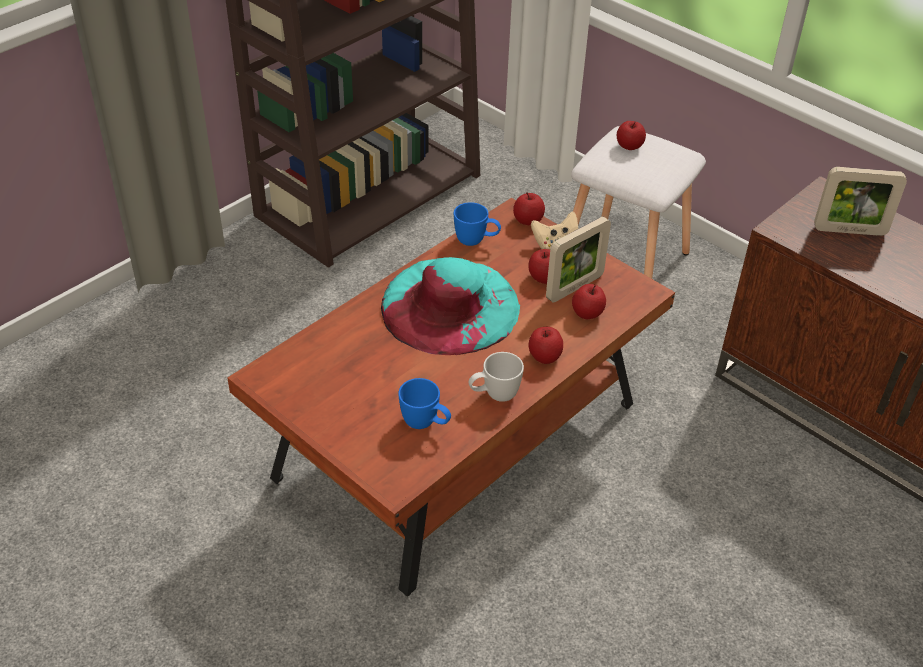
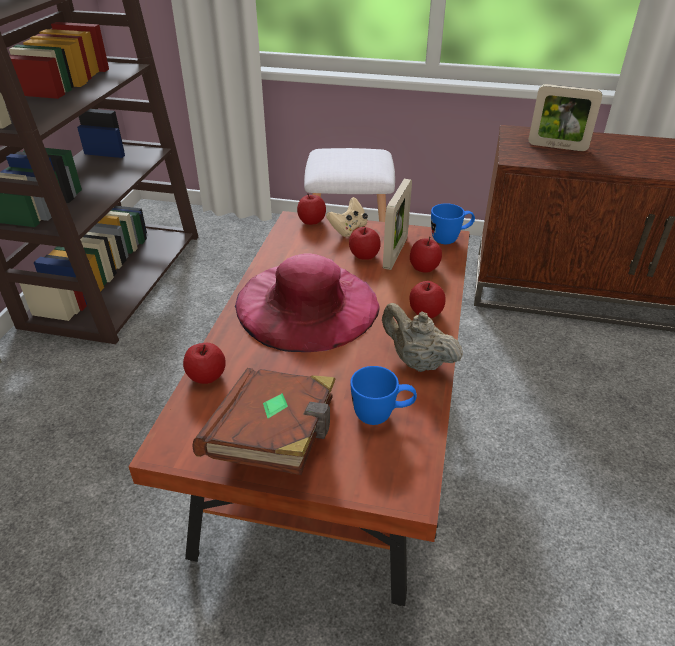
camera: 30 degrees left, 5 degrees down
turquoise hat [381,257,520,355] -> pink hat [235,253,379,352]
blue mug [454,202,501,246] -> blue mug moved to [431,203,475,244]
white mug [469,352,524,402] -> beige teapot [382,303,463,372]
apple [617,121,646,150] -> apple moved to [183,343,226,384]
picture frame [814,167,907,236] -> picture frame turned 45 degrees clockwise [529,84,602,151]
none -> brown book [192,368,336,475]

